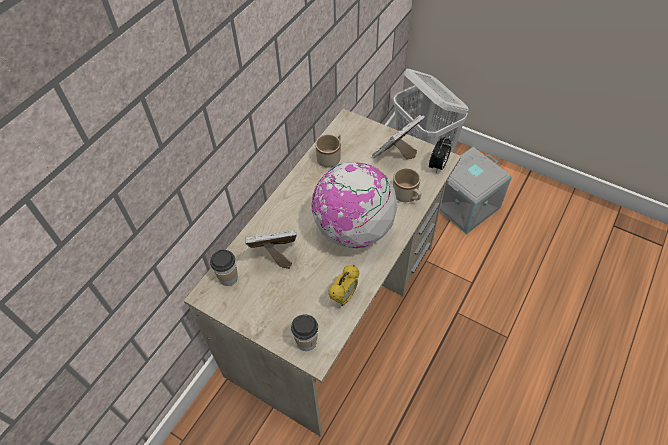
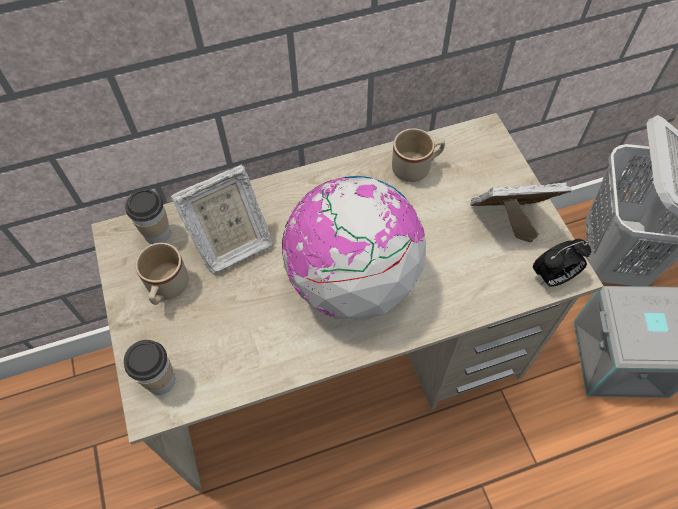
camera: 40 degrees right, 5 degrees up
picture frame [245,230,297,269] -> picture frame turned 120 degrees clockwise [171,164,272,274]
alarm clock [328,265,359,306] -> none
beige mug [393,168,422,202] -> beige mug moved to [136,243,189,305]

